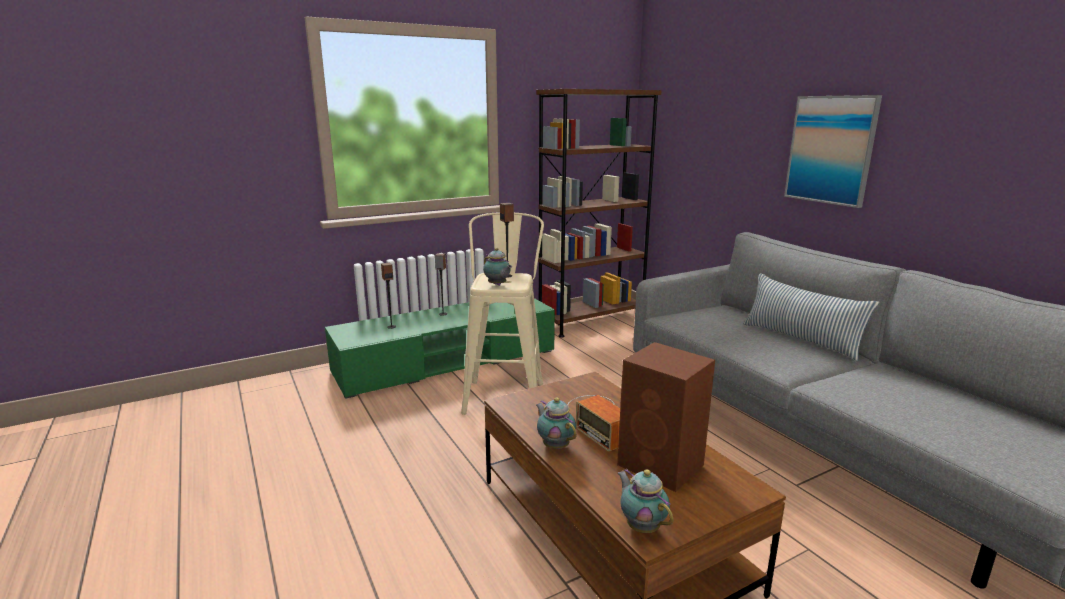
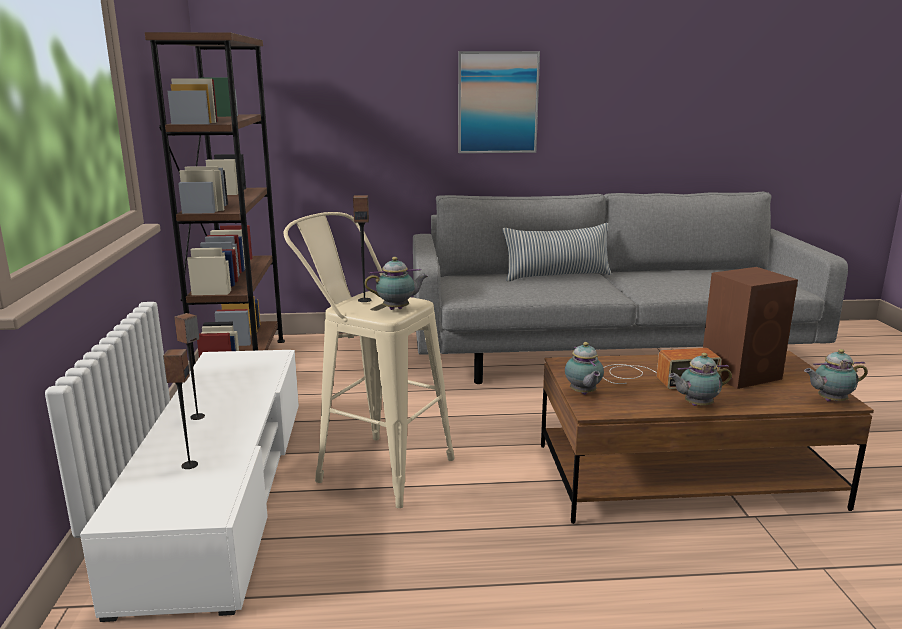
camera: 65 degrees left, 0 degrees up
green tv stand [325,298,555,399] -> white tv stand [80,350,299,622]
none -> teapot [565,342,604,395]

